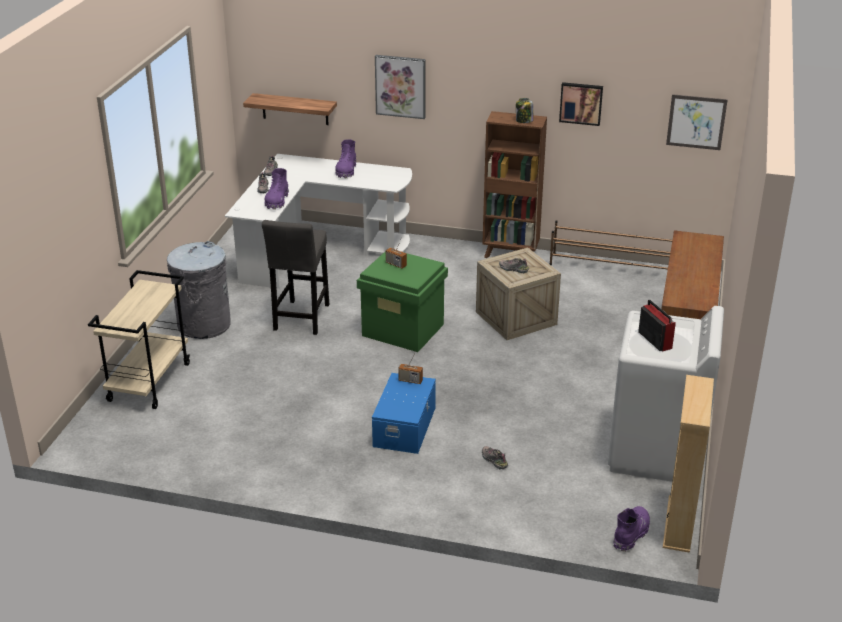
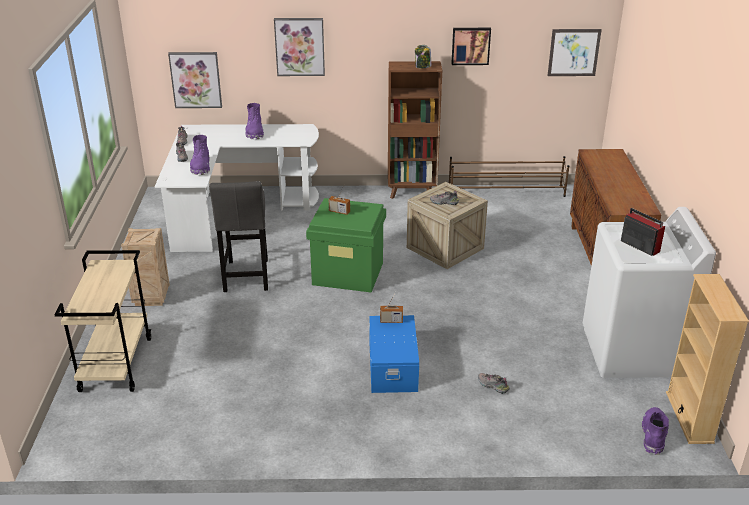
camera: 15 degrees left, 0 degrees up
grey trash can [167,241,231,339] -> crate [121,228,170,306]
shelf [243,93,337,125] -> picture [168,52,222,108]

